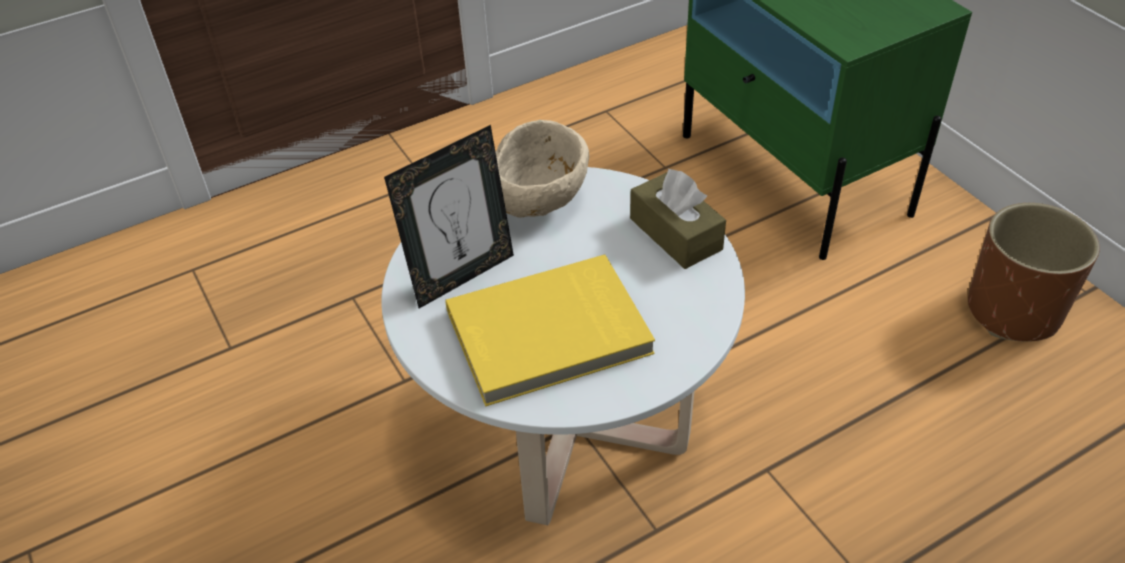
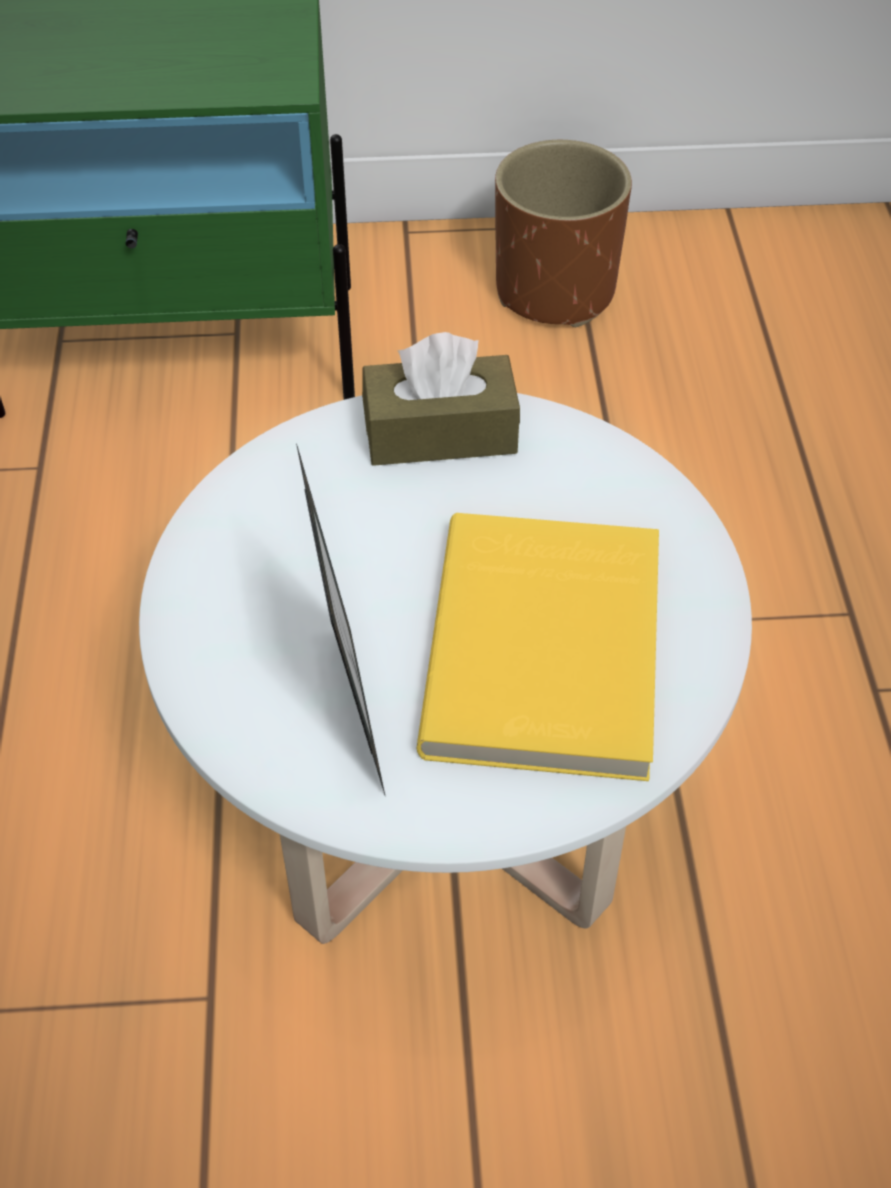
camera: 65 degrees left, 5 degrees up
beige bowl [496,120,589,218] -> none

